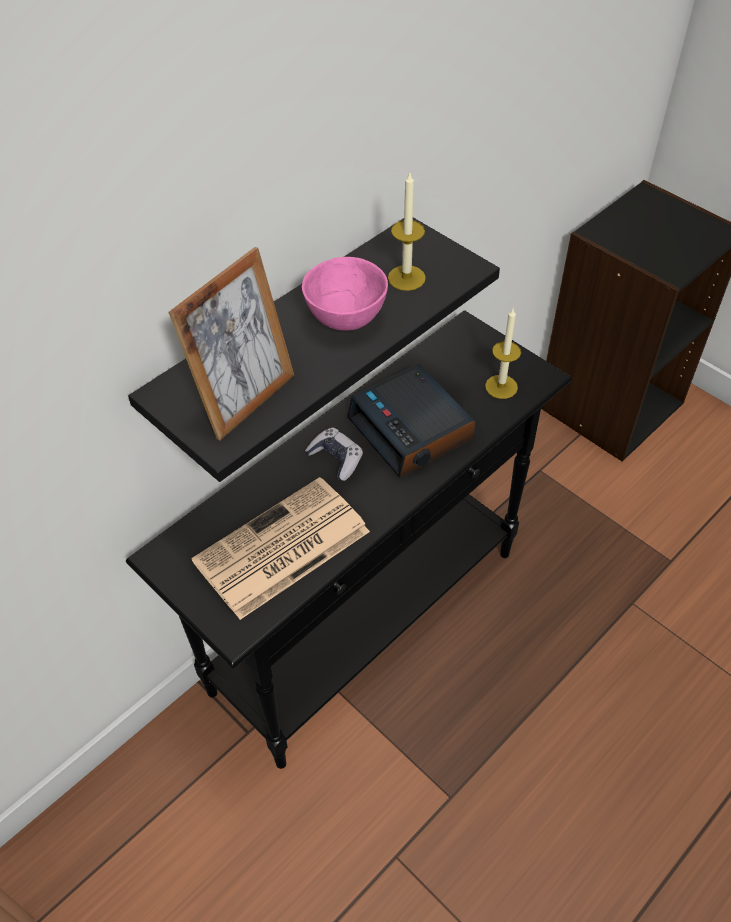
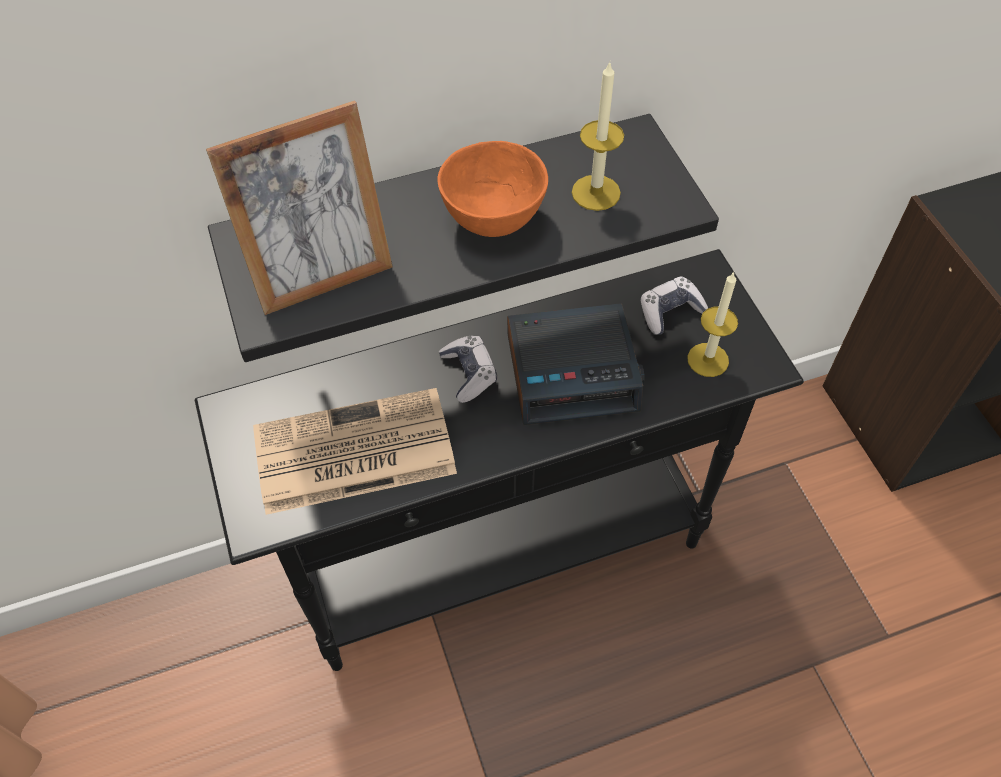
camera: 25 degrees right, 5 degrees up
pink bowl [302,257,388,331] -> orange bowl [437,141,548,237]
alarm clock [347,364,476,477] -> alarm clock turned 90 degrees counterclockwise [507,303,645,425]
none -> game controller [640,276,708,335]

